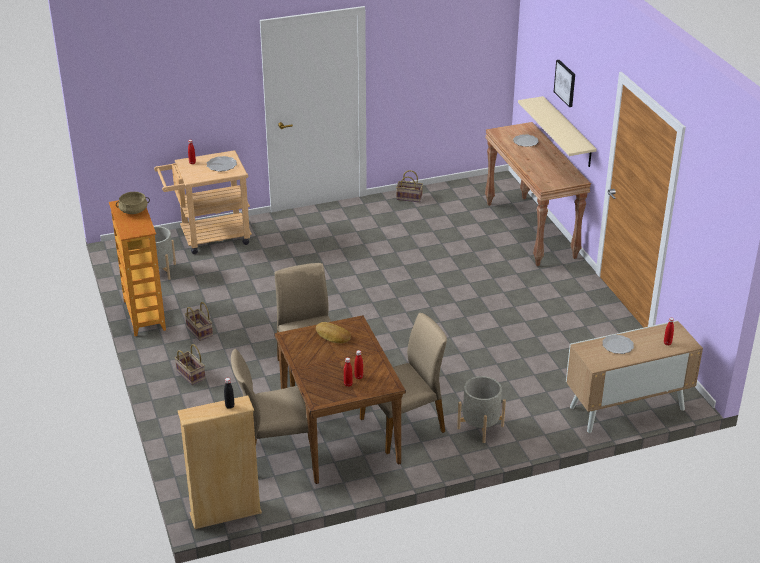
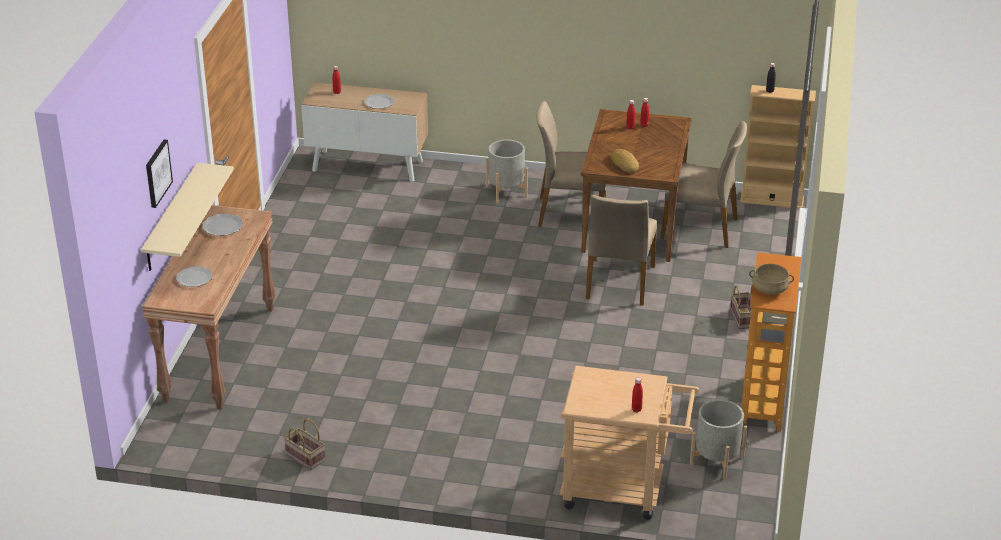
camera: 150 degrees left, 0 degrees up
basket [185,302,213,341] -> none
plate [207,156,237,171] -> plate moved to [202,213,243,236]

